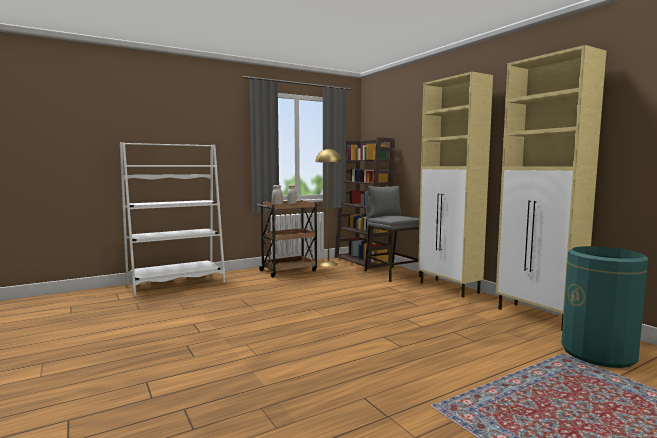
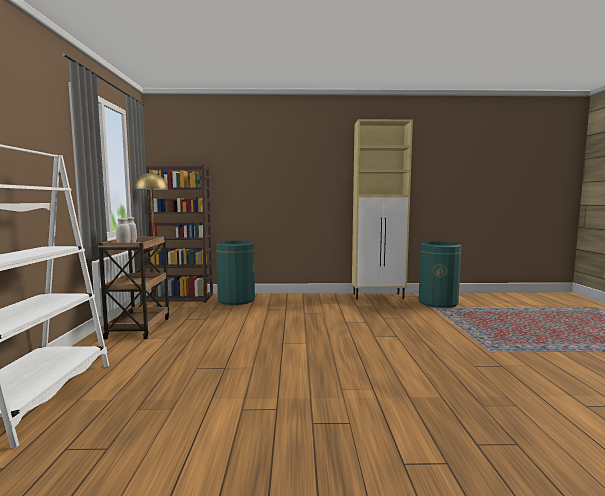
camera: 60 degrees left, 0 degrees up
grey stool [365,186,421,282] -> green trash can [216,241,255,305]
beige cabinet [418,72,493,297] -> none

